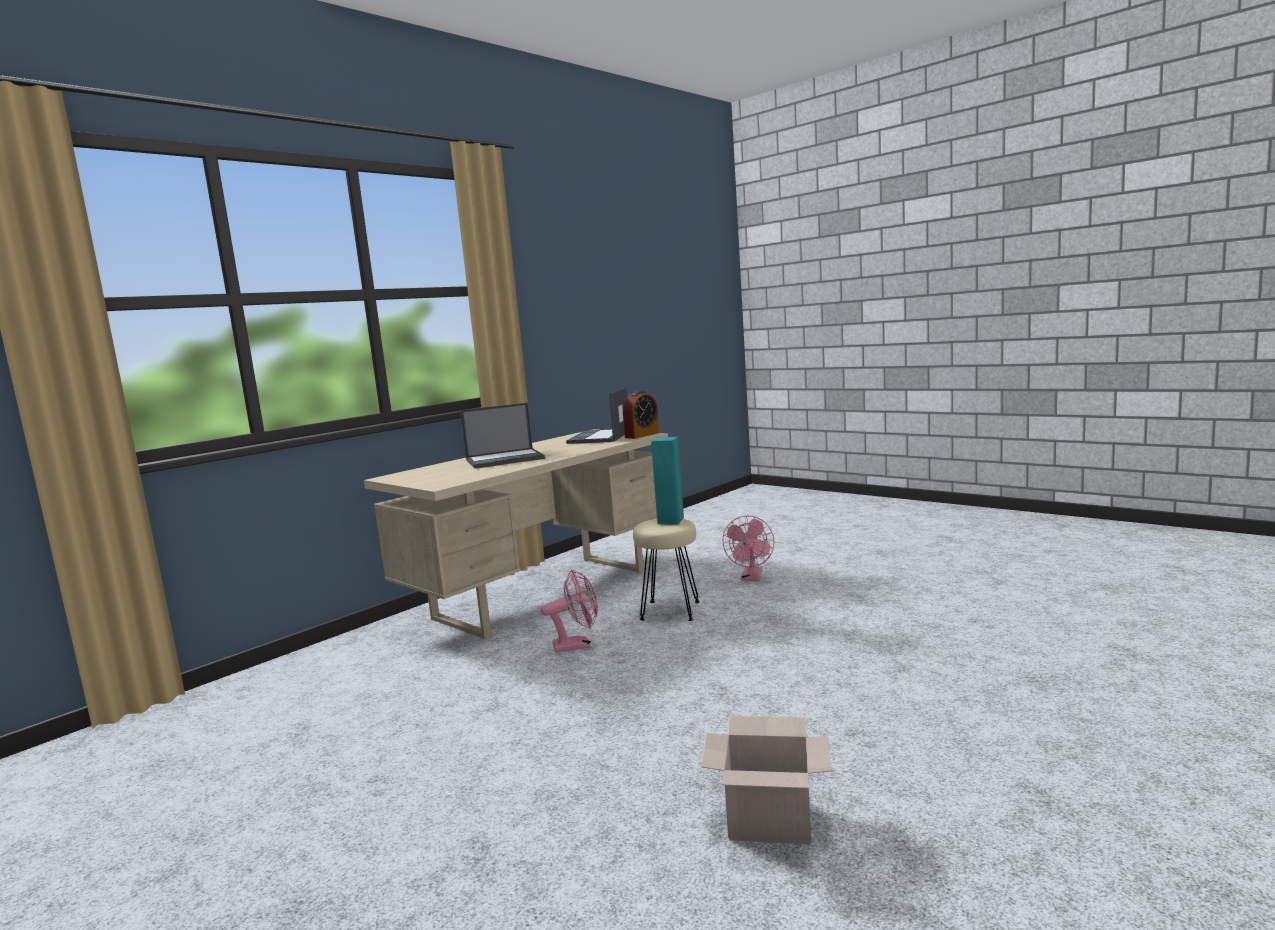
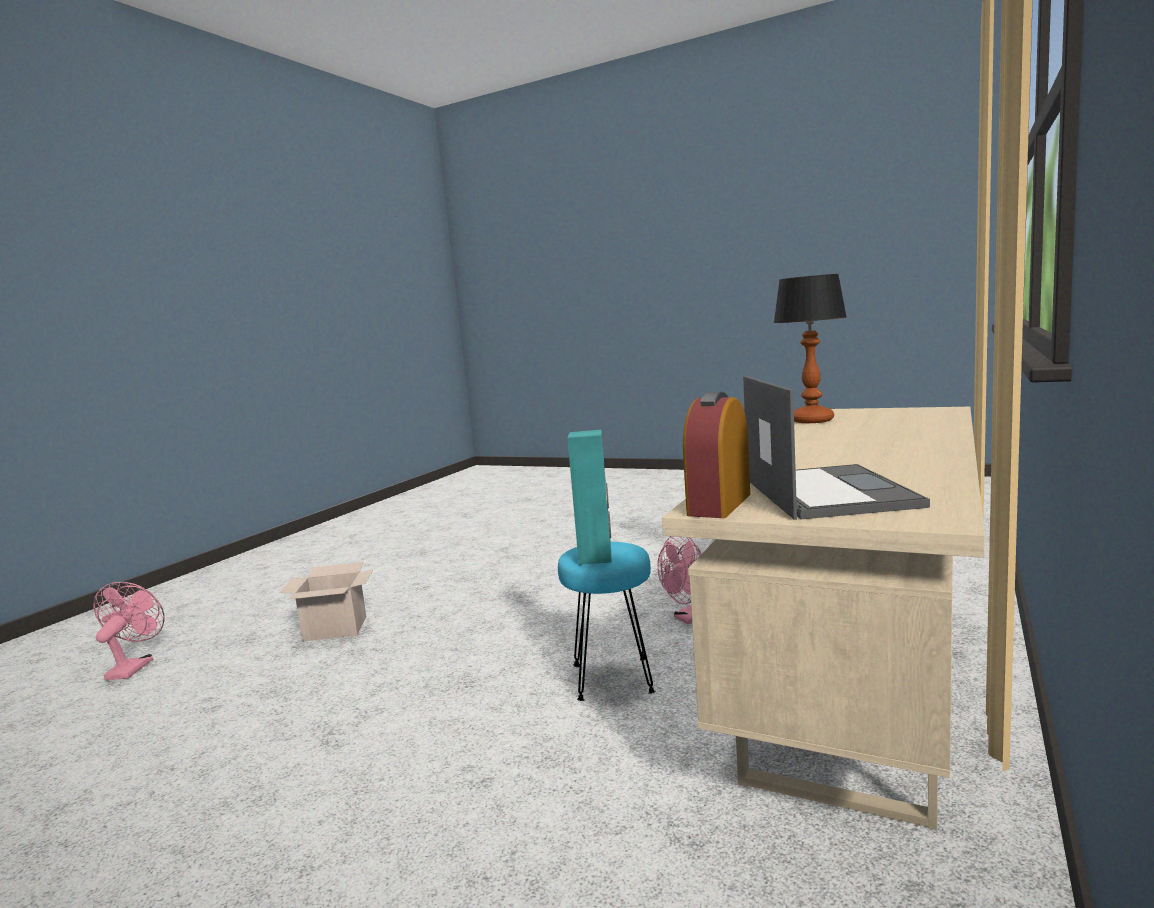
camera: 165 degrees right, 0 degrees up
laptop [460,403,545,468] -> none
beige stool [633,519,700,621] -> turquoise stool [558,542,655,701]
cardboard box [701,716,832,844] -> cardboard box moved to [279,562,374,641]
pink fan [722,515,775,581] -> pink fan moved to [93,582,164,680]
none -> table lamp [774,274,847,423]

